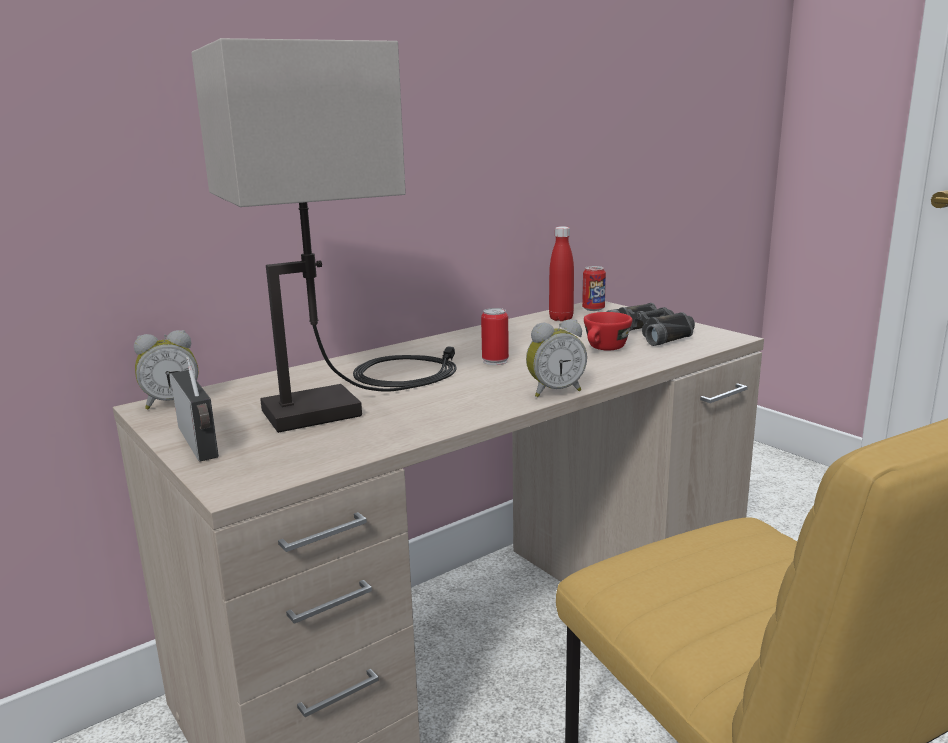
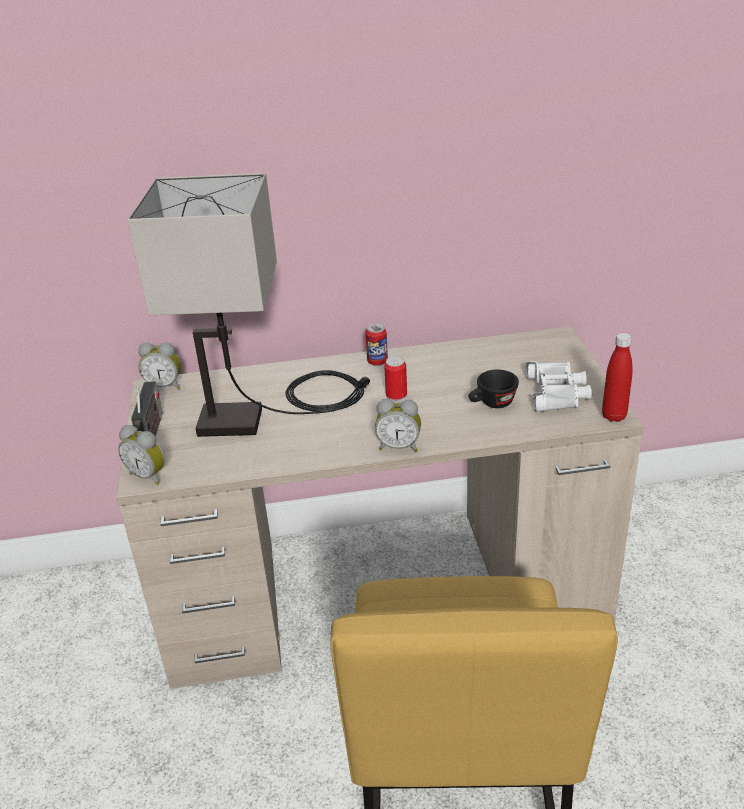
camera: 30 degrees right, 15 degrees up
red bottle [549,226,574,321] -> red bottle moved to [602,333,633,422]
can [582,266,606,311] -> can moved to [365,324,388,366]
red cup [584,312,633,350] -> black cup [469,370,519,408]
black binoculars [607,303,695,346] -> white binoculars [526,361,591,412]
none -> alarm clock [118,425,165,485]

